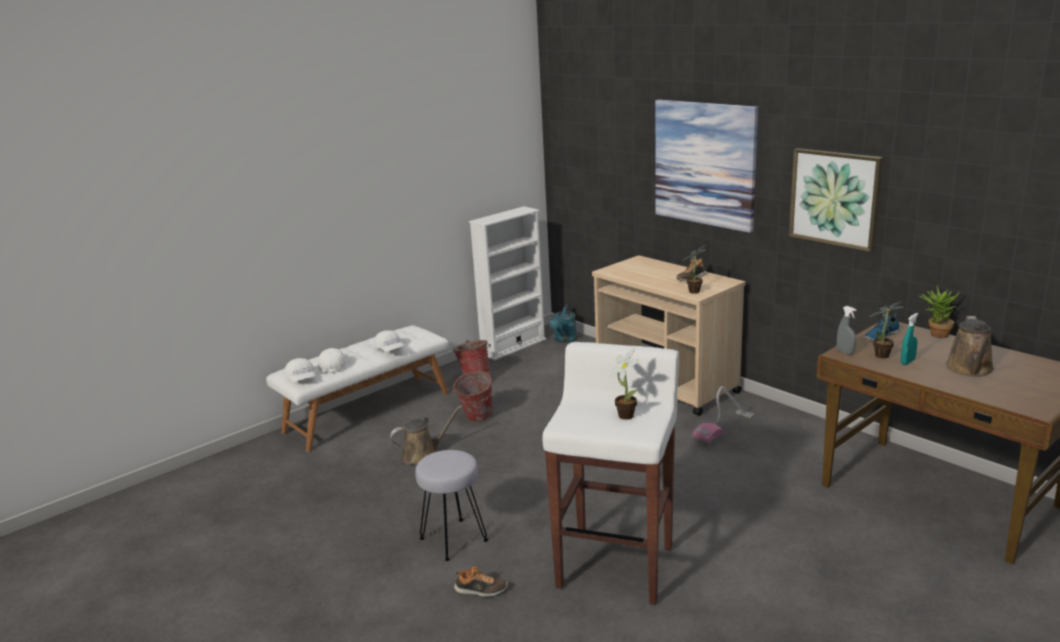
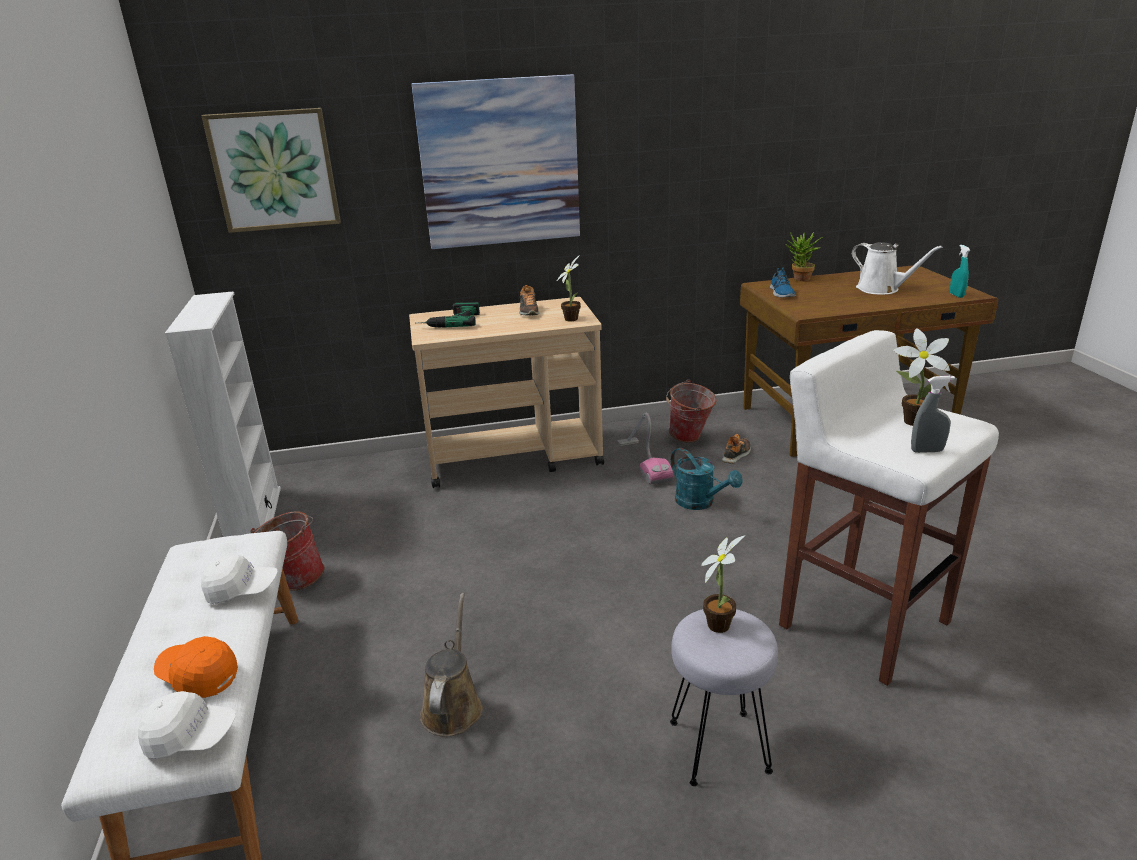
camera: 60 degrees left, 5 degrees up
white cap [318,348,346,373] -> orange cap [154,636,238,698]
bucket [452,371,493,422] -> bucket moved to [666,380,717,442]
shoe [454,566,509,597] -> shoe moved to [722,434,751,464]
turquoise watering can [549,305,577,343] -> turquoise watering can moved to [671,448,743,510]
picture [789,148,883,252] -> picture moved to [201,108,341,233]
grey spray bottle [837,306,856,355] -> grey spray bottle moved to [911,376,955,453]
potted plant [868,302,904,358] -> potted plant moved to [701,536,745,633]
turquoise spray bottle [901,313,918,365] -> turquoise spray bottle moved to [950,245,970,298]
brown watering can [946,316,994,377] -> white watering can [852,242,943,295]
none -> power drill [418,302,480,328]

